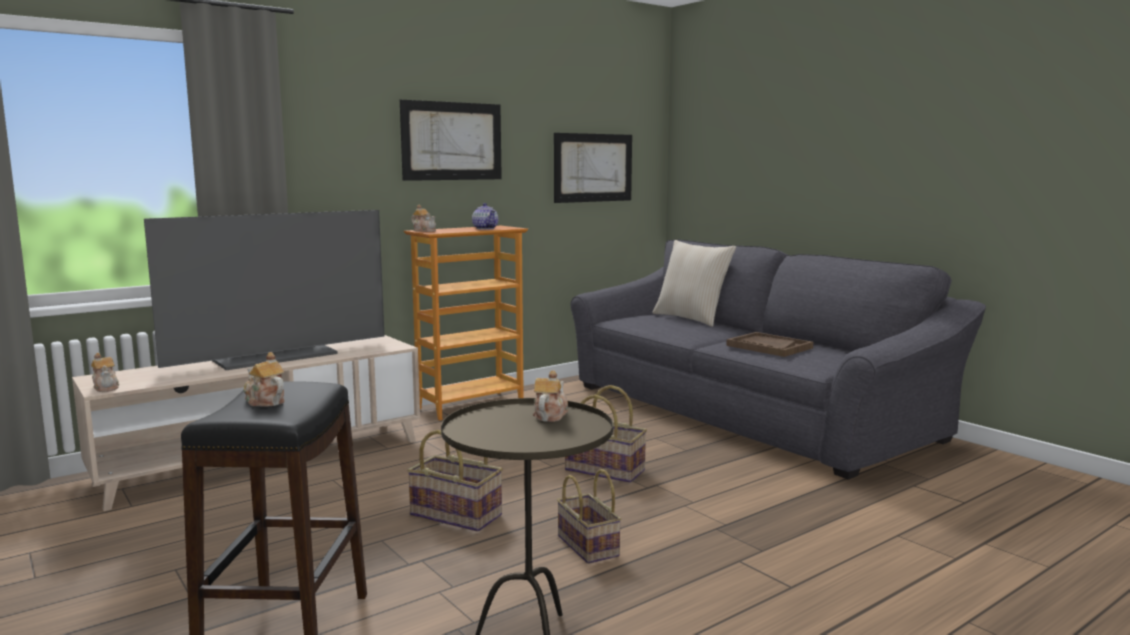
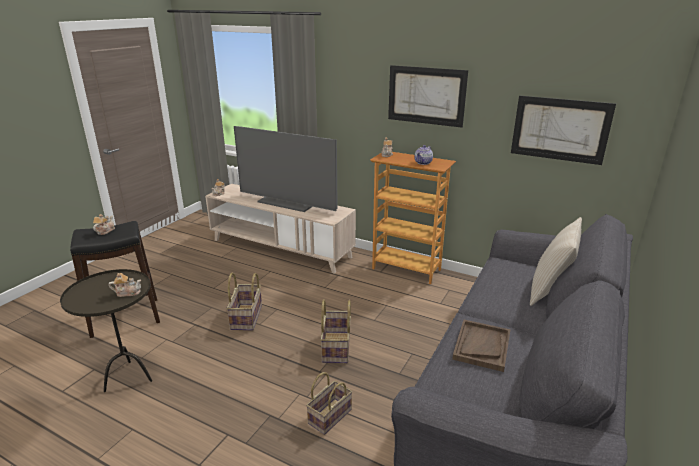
camera: 65 degrees right, 15 degrees up
basket [557,469,621,564] -> basket moved to [306,372,352,435]

